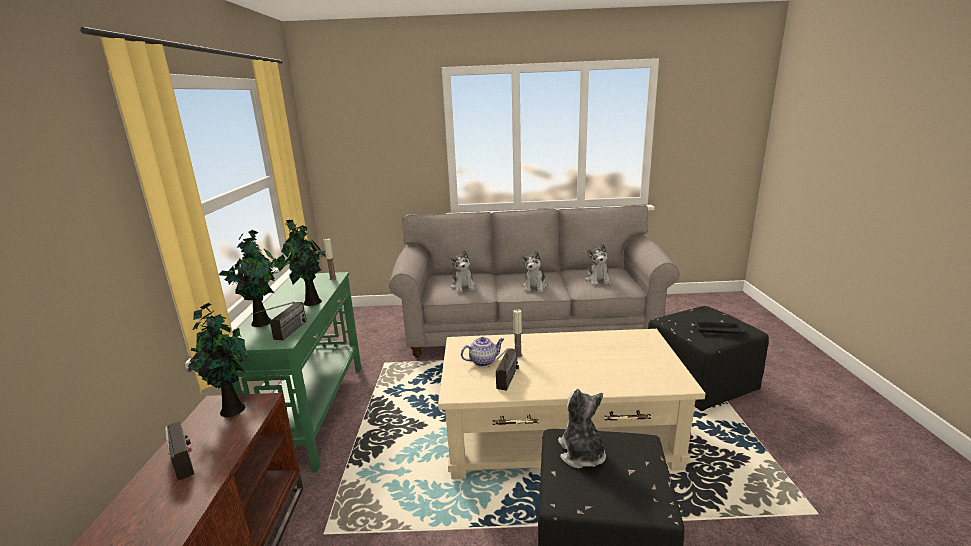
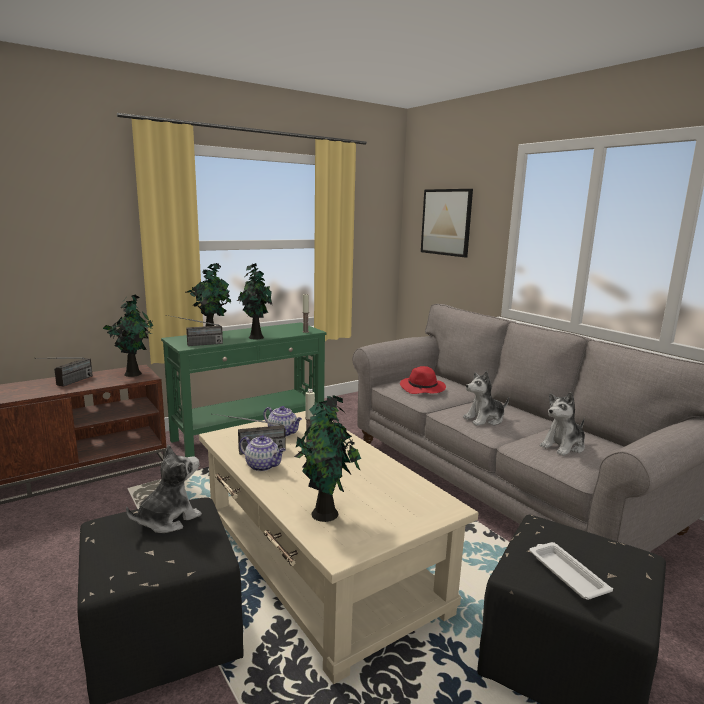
camera: 55 degrees right, 5 degrees down
plush toy [449,250,475,293] -> red hat [400,366,446,394]
black tray [693,321,745,334] -> white tray [529,542,613,600]
none -> teapot [239,435,285,471]
none -> potted plant [294,395,361,522]
none -> picture [421,189,473,257]

